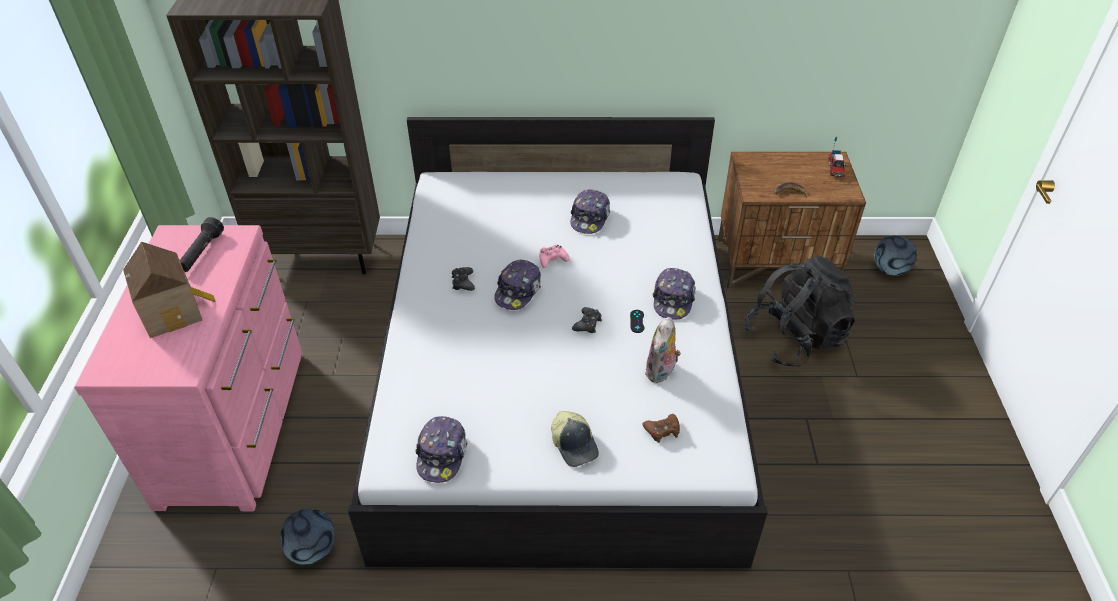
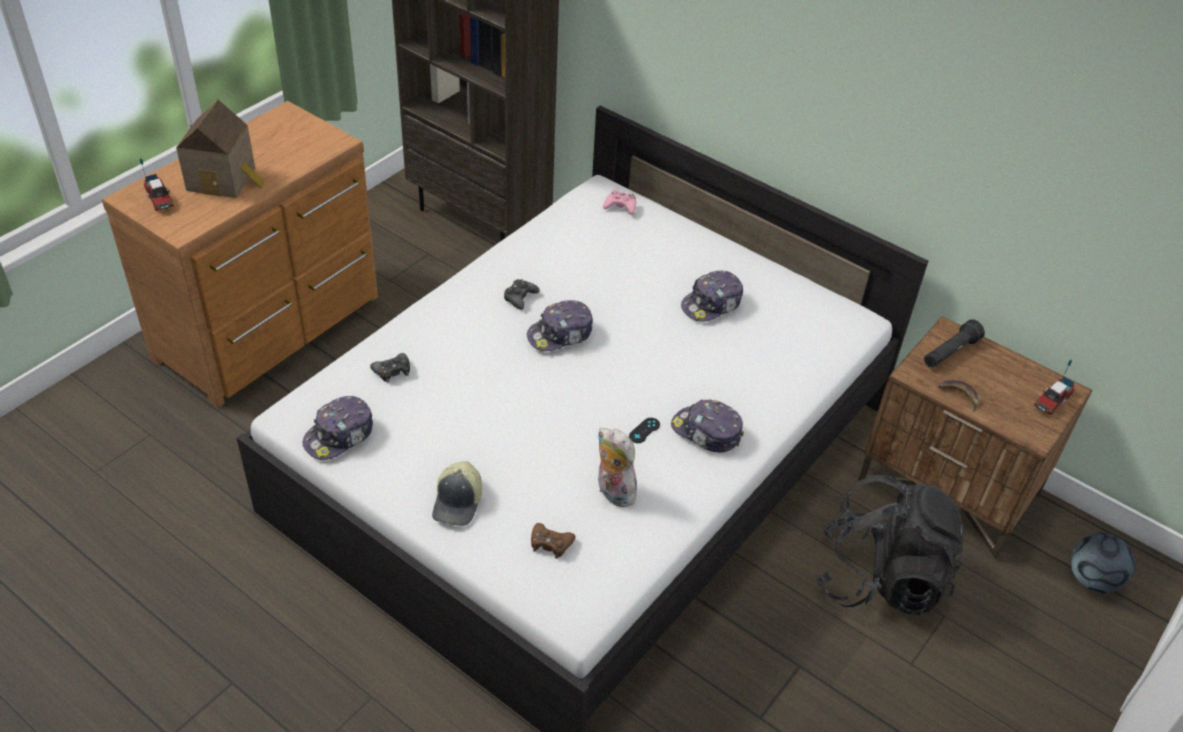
camera: 35 degrees right, 0 degrees up
pink dresser [74,225,302,511] -> brown dresser [102,101,378,408]
black flashlight [180,217,224,272] -> black flashlight moved to [924,319,985,368]
football [280,509,335,565] -> none
pink game controller [539,245,570,268] -> pink game controller moved to [603,189,636,215]
black game controller [572,307,602,333] -> black game controller moved to [370,353,410,383]
plush toy [645,317,681,383] -> plush toy turned 75 degrees clockwise [598,428,637,507]
cap [653,268,695,319] -> cap turned 75 degrees clockwise [671,400,744,453]
none -> toy truck [140,157,174,211]

